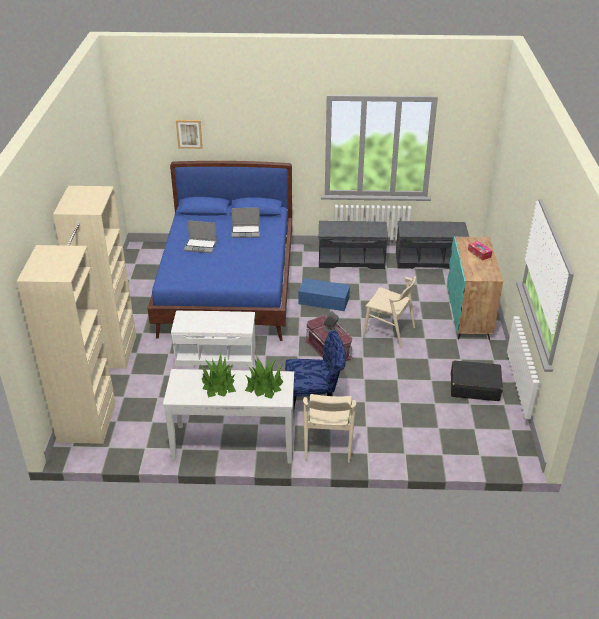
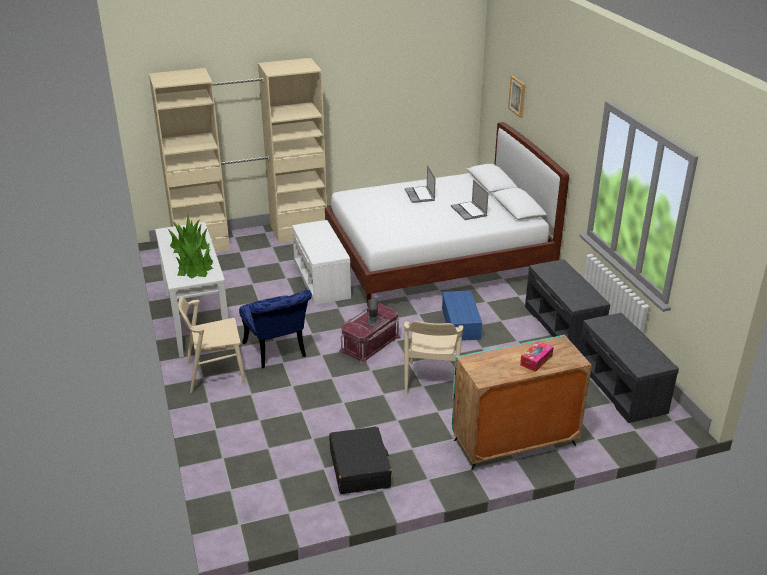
camera: 70 degrees right, 5 degrees down
blue bed [148,161,292,341] -> white bed [325,122,569,307]

